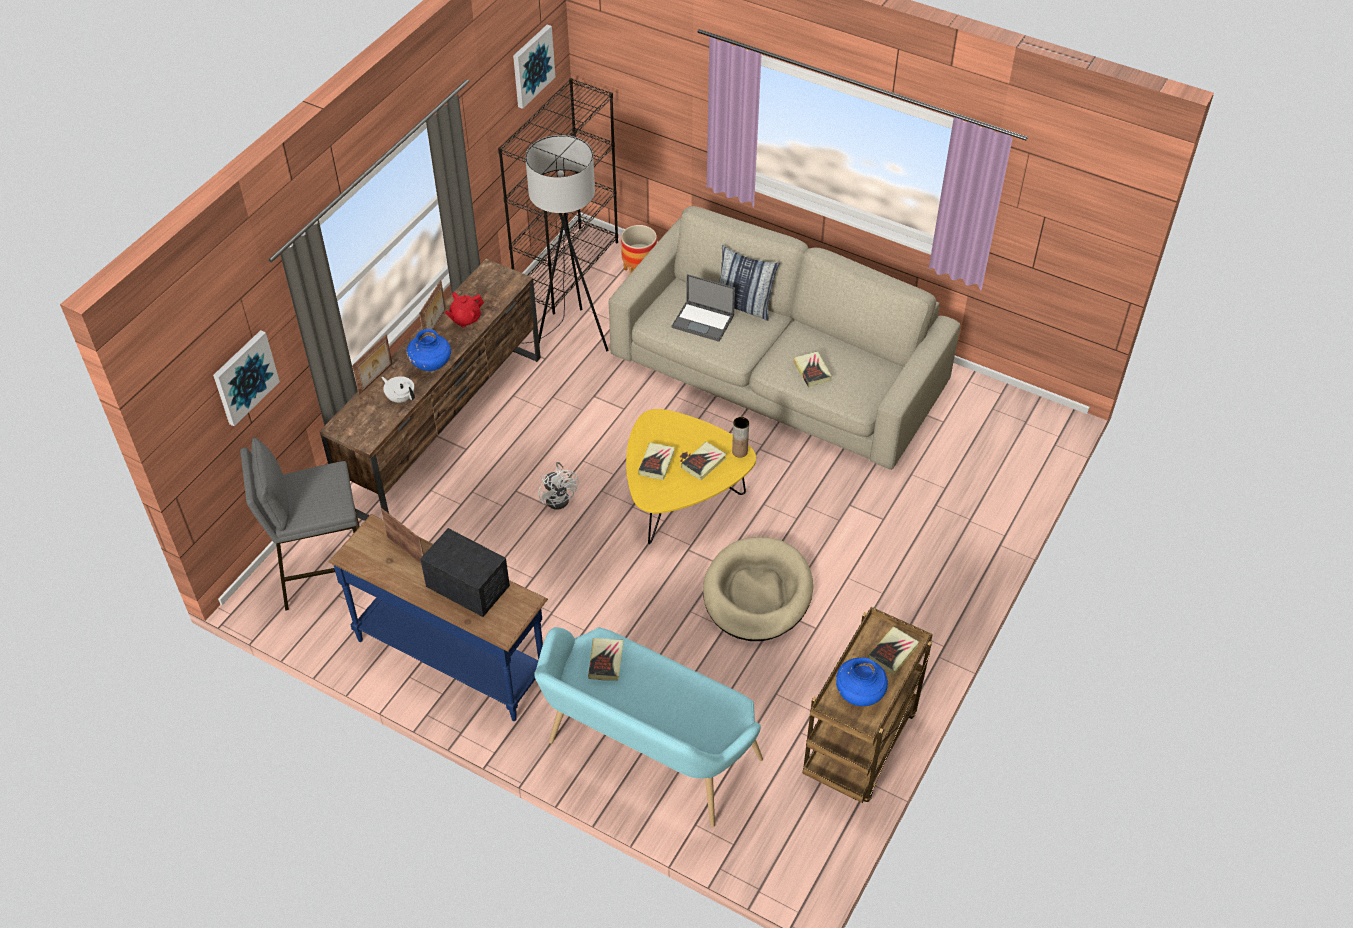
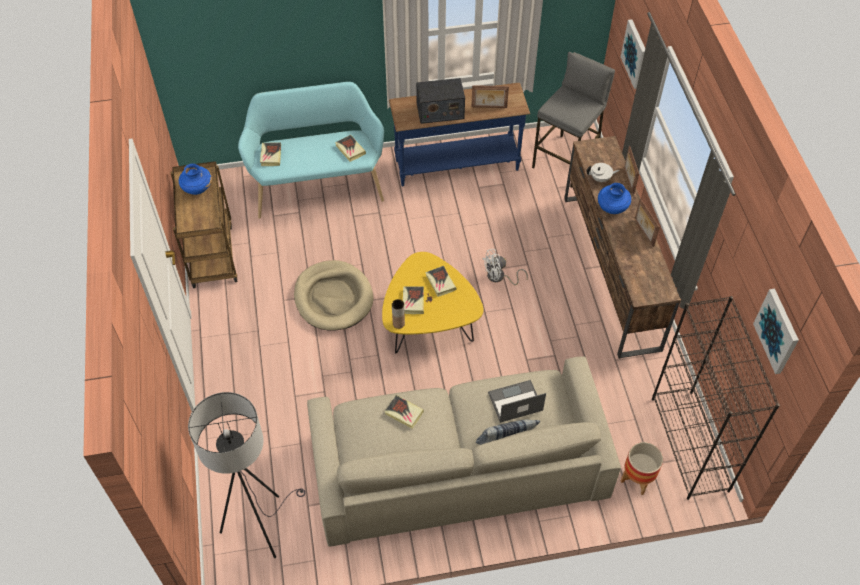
camera: 140 degrees right, 5 degrees up
red teapot [444,292,484,328] -> none
grey floor lamp [525,135,609,351] -> grey floor lamp moved to [188,392,305,558]
white fan [538,462,579,510] -> white fan turned 45 degrees counterclockwise [482,249,528,285]
book [868,627,919,675] -> book moved to [260,142,281,166]

